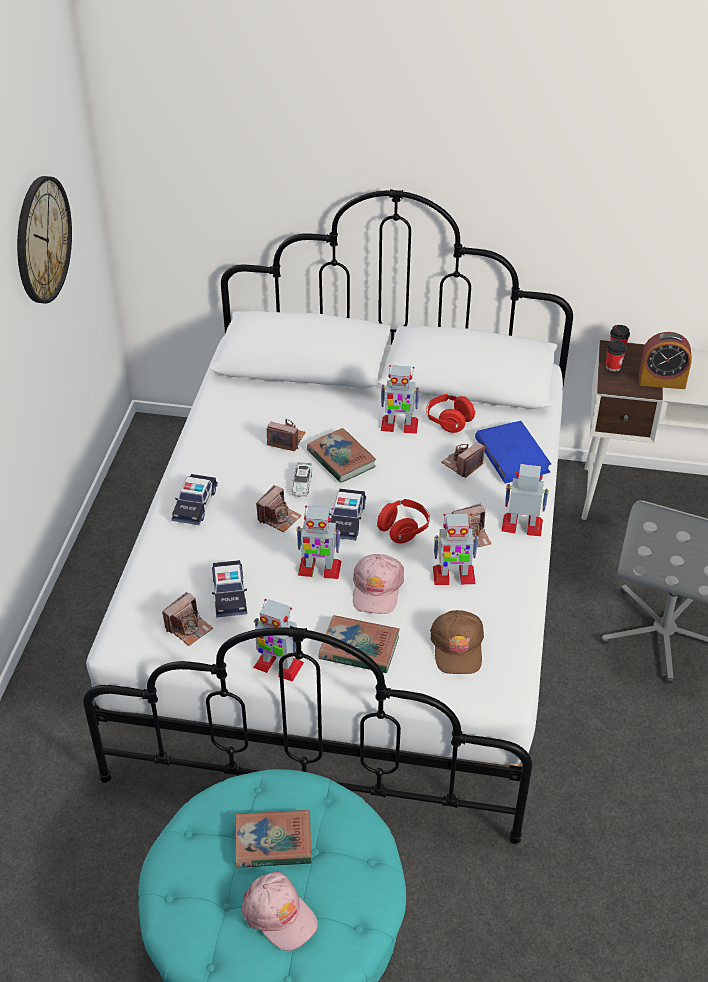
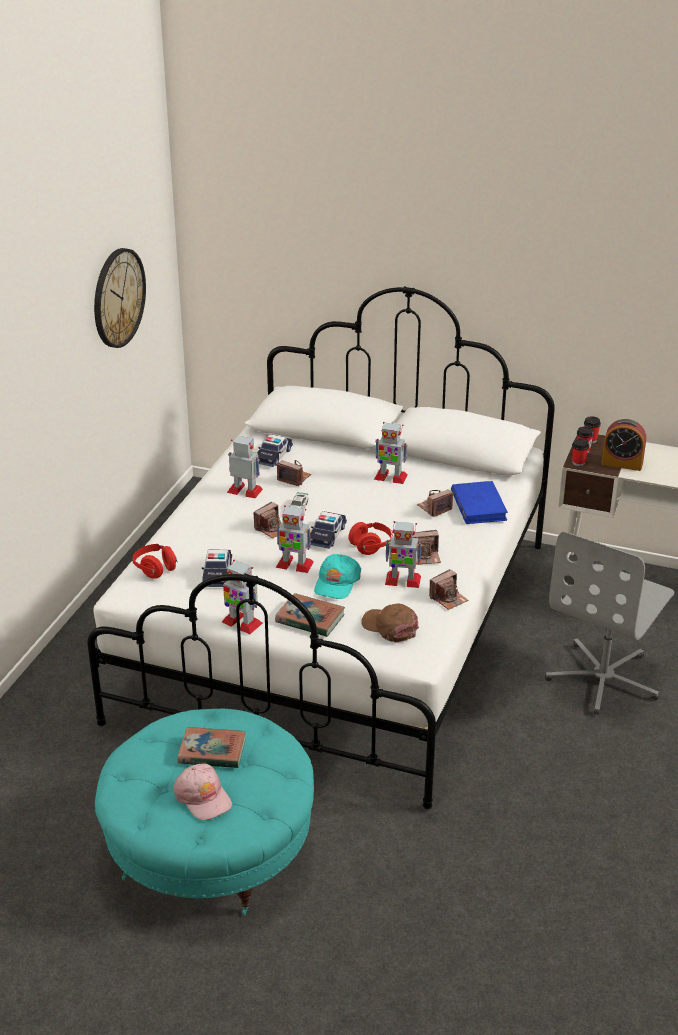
camera: 10 degrees right, 10 degrees down
camera [162,592,213,646] -> camera moved to [429,569,468,610]
toy car [172,474,218,525] -> toy car moved to [257,434,293,467]
book [307,428,377,483] -> none
pink cap [353,554,404,614] -> turquoise cap [314,554,361,599]
red headphones [426,394,476,433] -> red headphones moved to [133,544,178,579]
brown cap [430,610,484,674] -> brown cap turned 120 degrees clockwise [361,603,419,642]
toy robot [501,464,549,536] -> toy robot moved to [227,436,263,498]
none -> cup [572,438,589,466]

